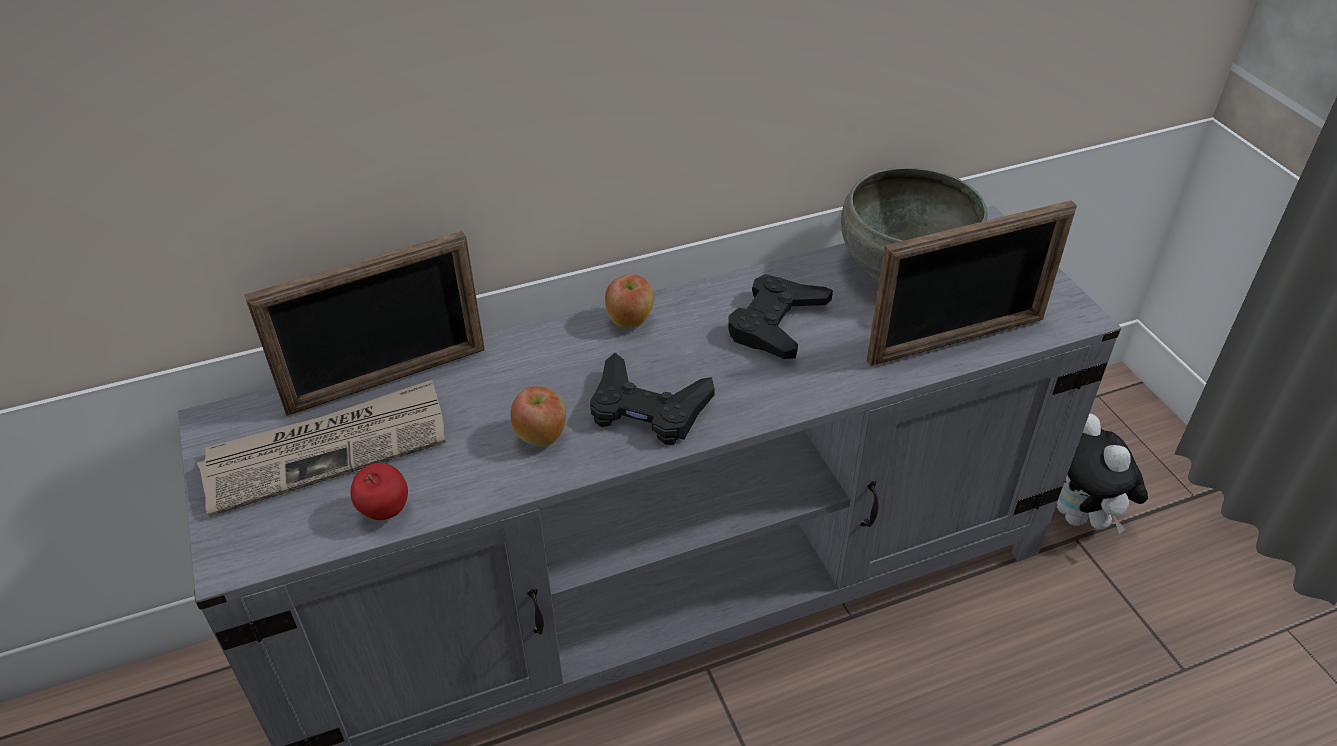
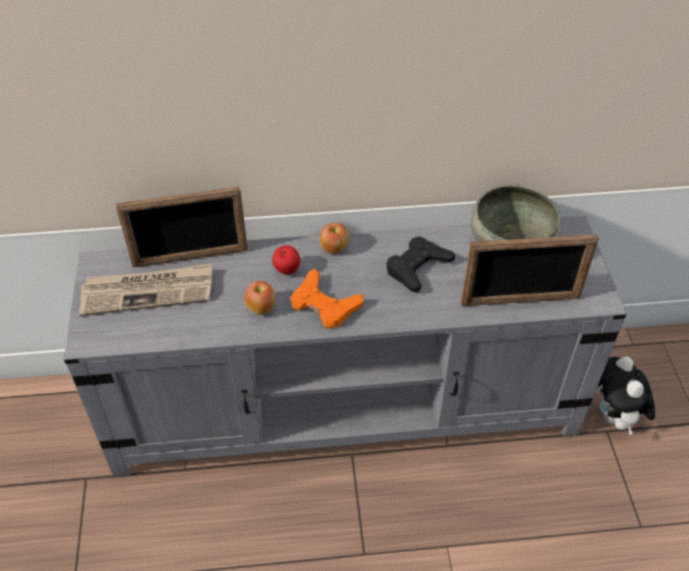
camera: 15 degrees right, 5 degrees up
apple [350,463,408,520] -> apple moved to [272,245,300,274]
black game controller [590,353,715,445] -> orange game controller [291,269,364,329]

